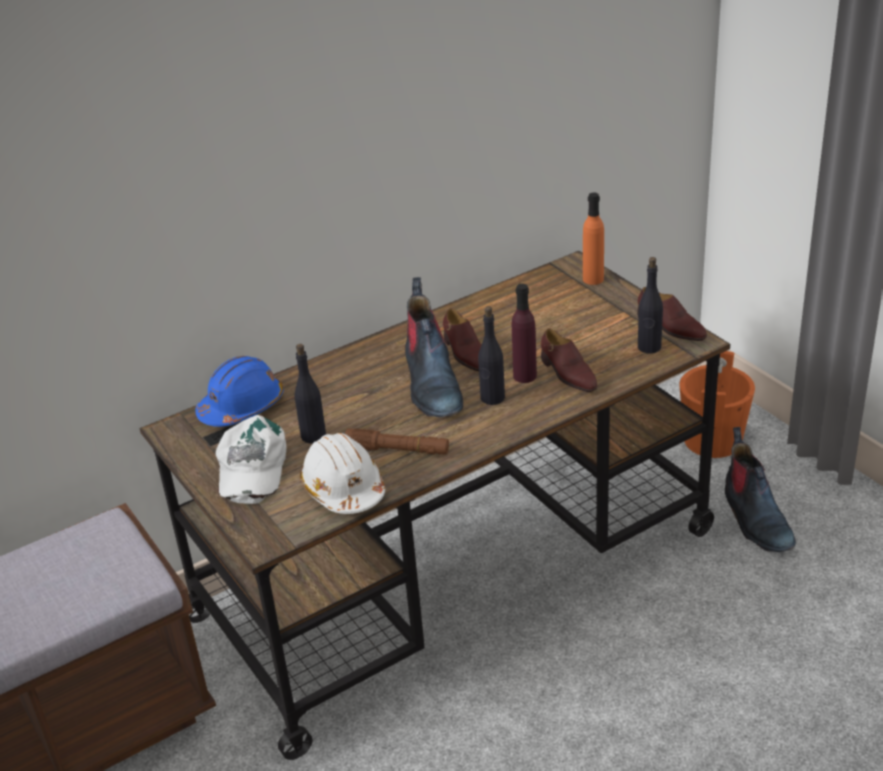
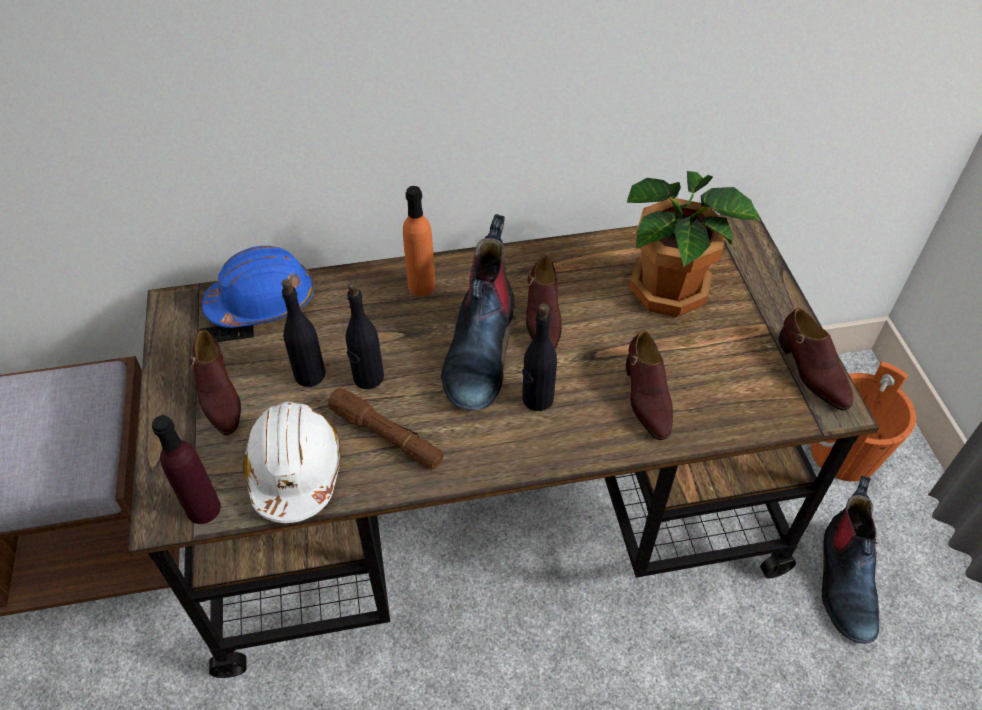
camera: 20 degrees right, 15 degrees up
white cap [216,415,286,504] -> brown shoe [189,330,241,435]
purple bottle [512,284,537,383] -> purple bottle moved to [152,415,221,524]
orange bottle [583,192,604,285] -> orange bottle moved to [403,186,435,296]
black bottle [638,257,663,354] -> black bottle moved to [345,281,384,389]
none -> potted plant [627,171,761,317]

